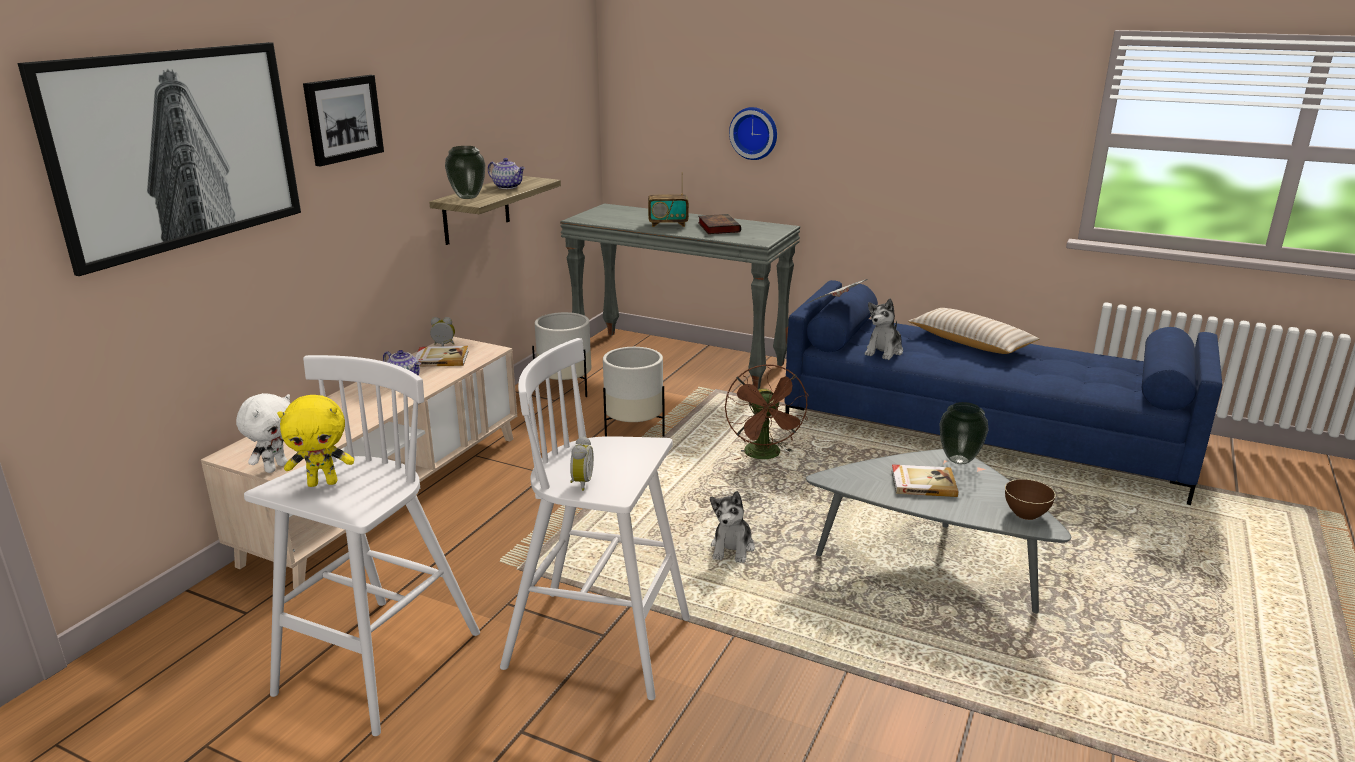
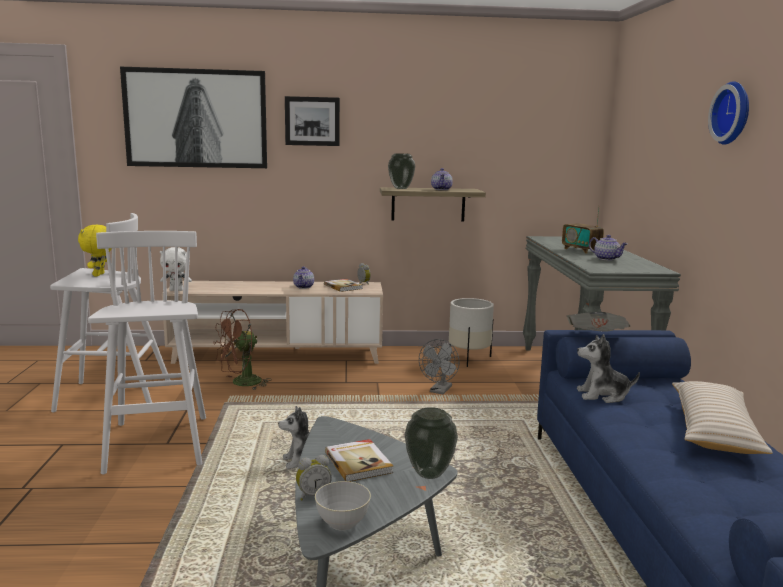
camera: 60 degrees right, 10 degrees down
yellow plush toy [277,395,354,487] -> yellow plush toy turned 45 degrees clockwise [78,225,112,276]
alarm clock [570,436,594,491] -> alarm clock moved to [296,455,332,500]
white planter [603,347,665,436] -> grey fan [419,339,459,394]
book [698,214,741,234] -> teapot [589,235,627,261]
brown fan [725,364,809,460] -> brown fan moved to [213,309,272,390]
wall clock [729,107,777,160] -> wall clock moved to [708,81,749,145]
brown bowl [1005,479,1056,520] -> grey bowl [315,481,371,531]

